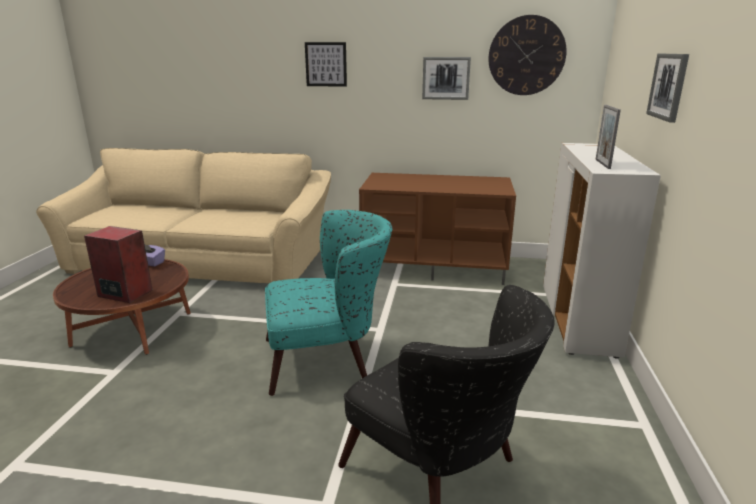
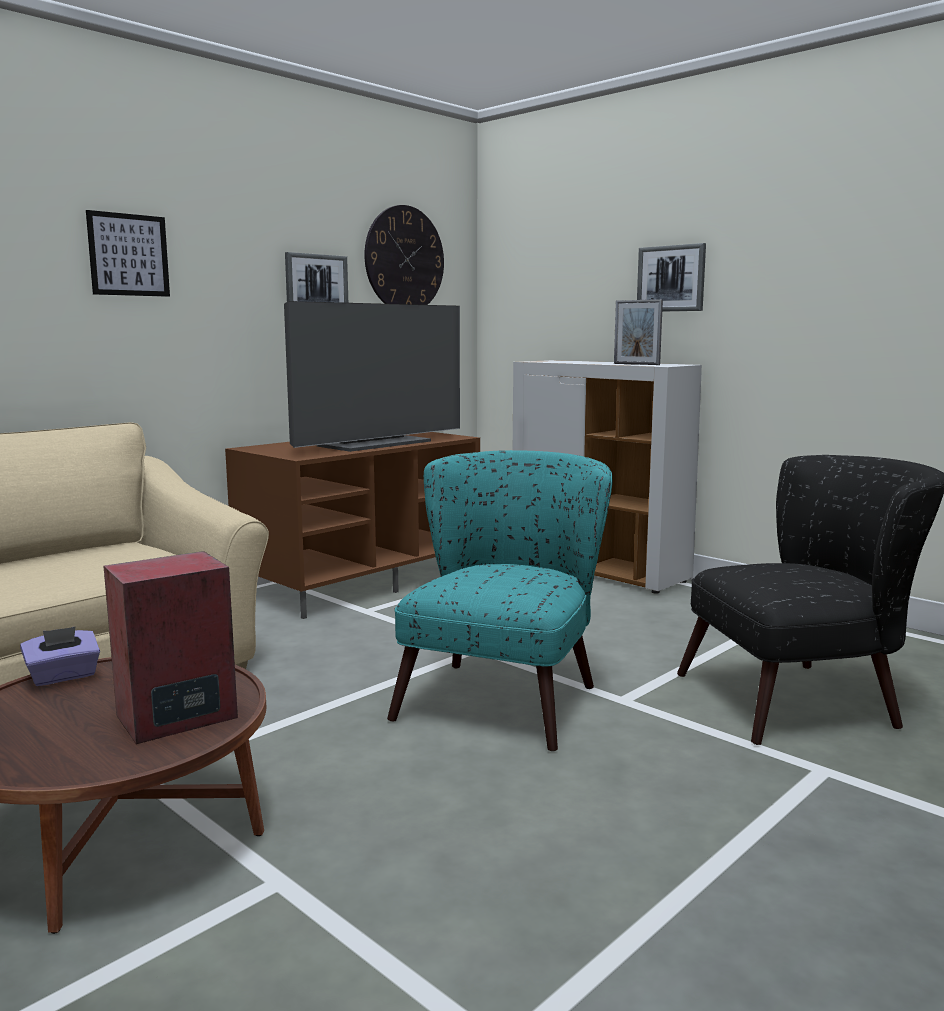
camera: 55 degrees left, 10 degrees down
none -> television [284,301,460,452]

